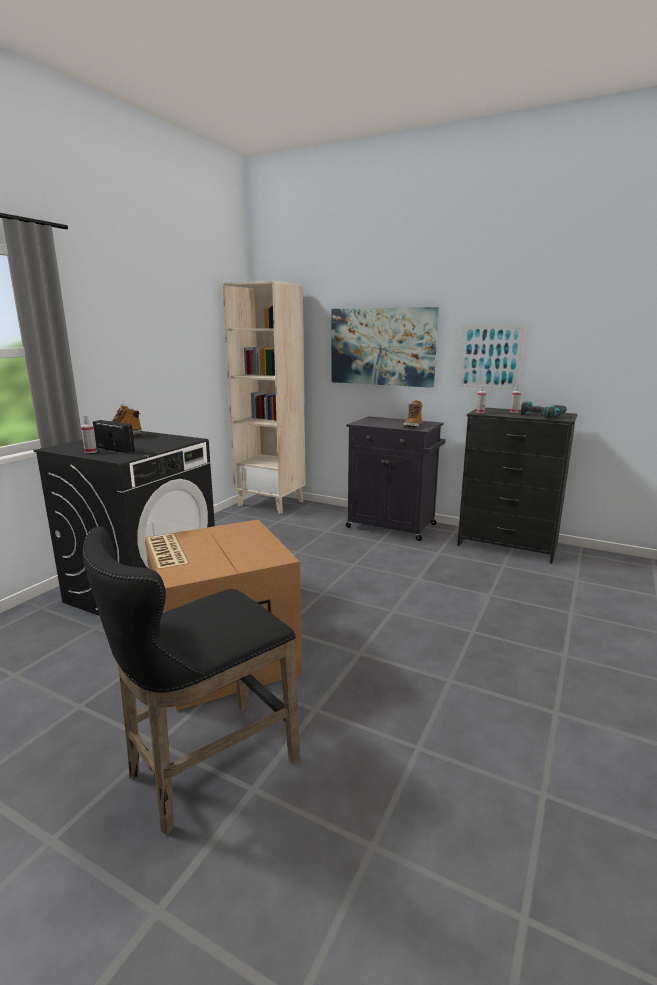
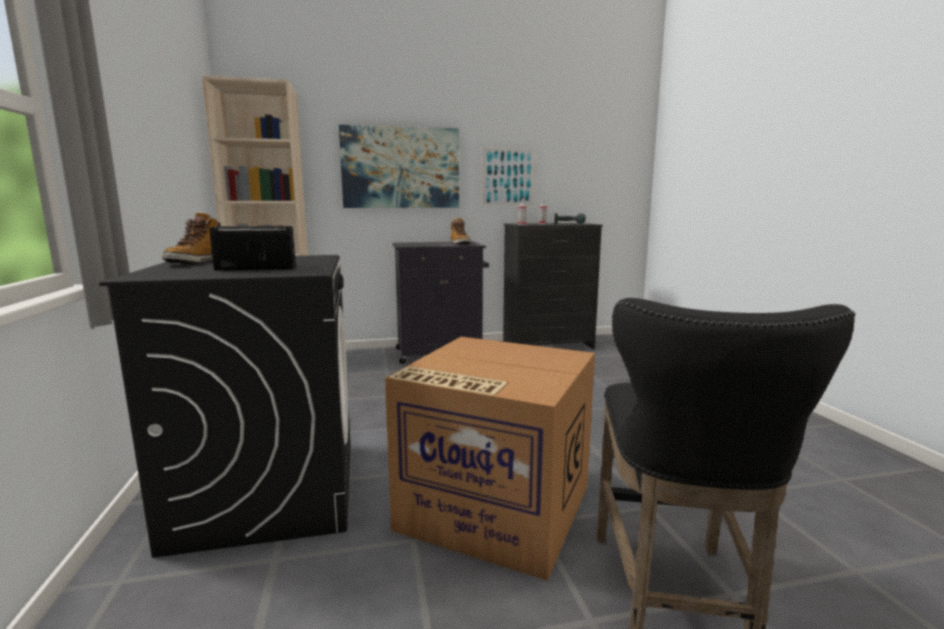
camera: 40 degrees left, 5 degrees down
spray bottle [81,415,97,453] -> none

